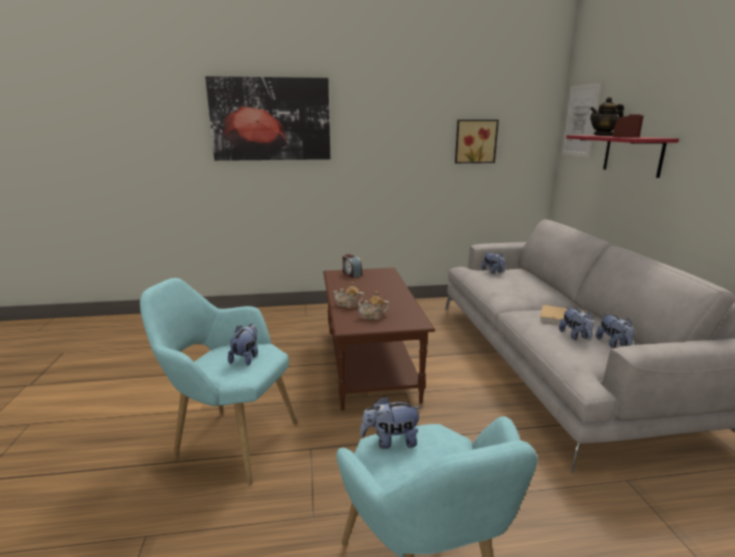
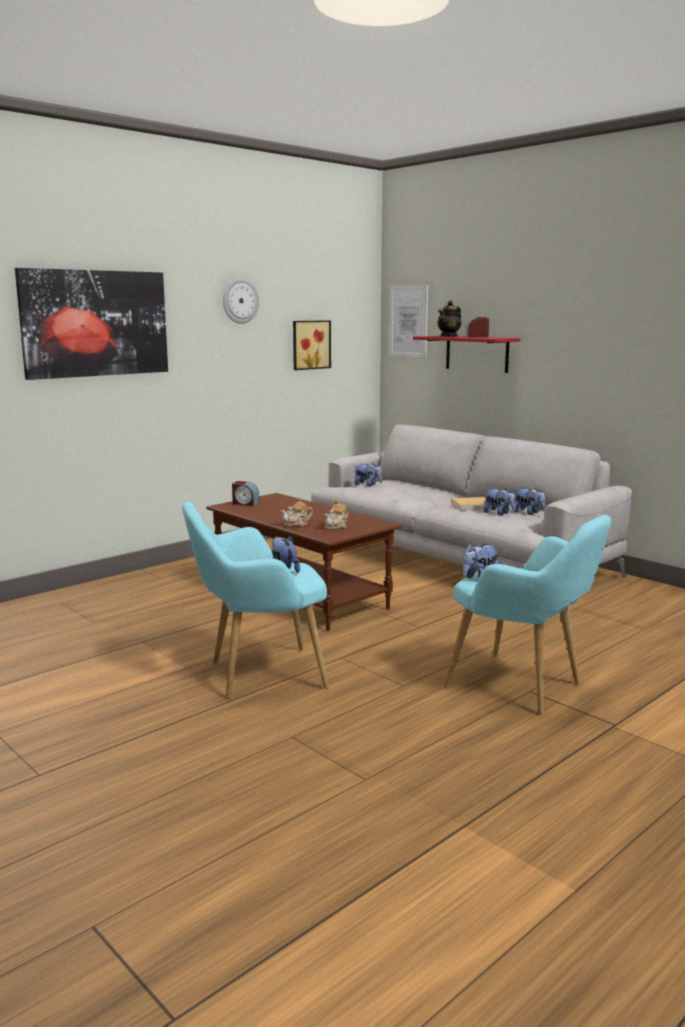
camera: 35 degrees left, 5 degrees down
none -> wall clock [223,278,259,324]

